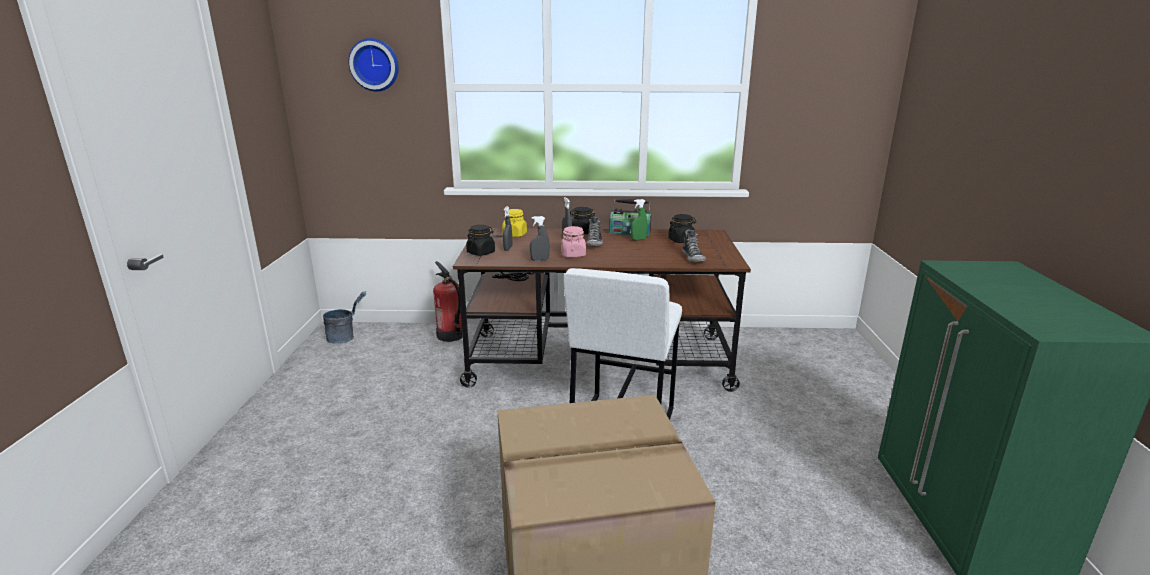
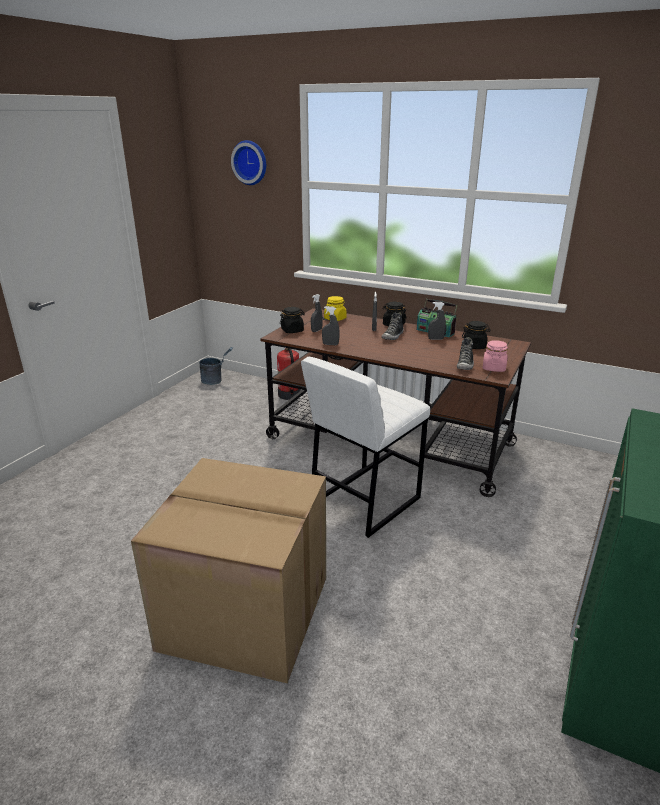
camera: 25 degrees right, 5 degrees up
pink jar [561,226,586,257] -> pink jar moved to [483,340,508,372]
green spray bottle [631,199,647,240] -> grey spray bottle [428,302,446,340]

